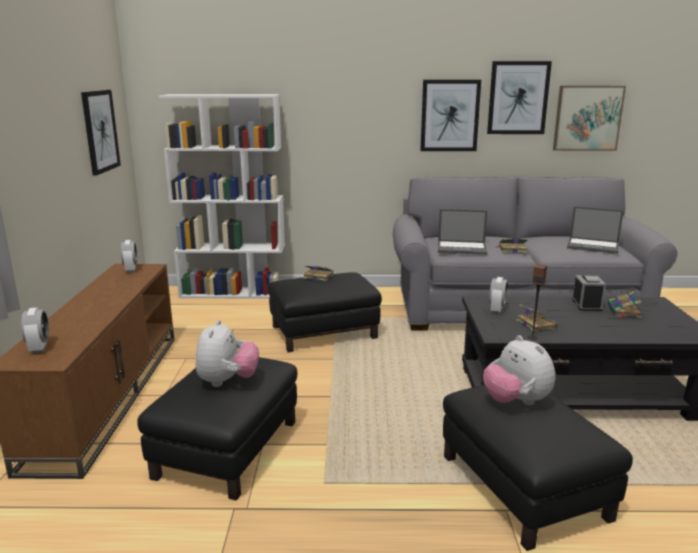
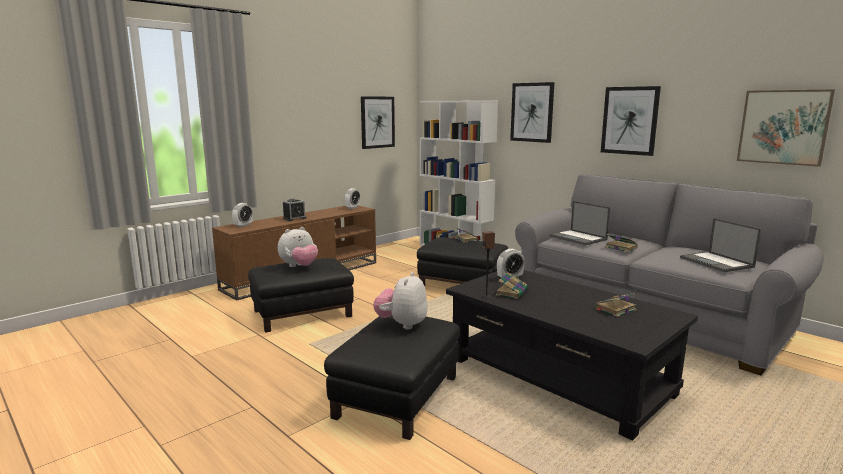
camera: 45 degrees right, 5 degrees down
picture [487,61,552,134] -> picture moved to [510,82,555,143]
alarm clock [572,275,606,311] -> alarm clock moved to [283,199,306,221]

